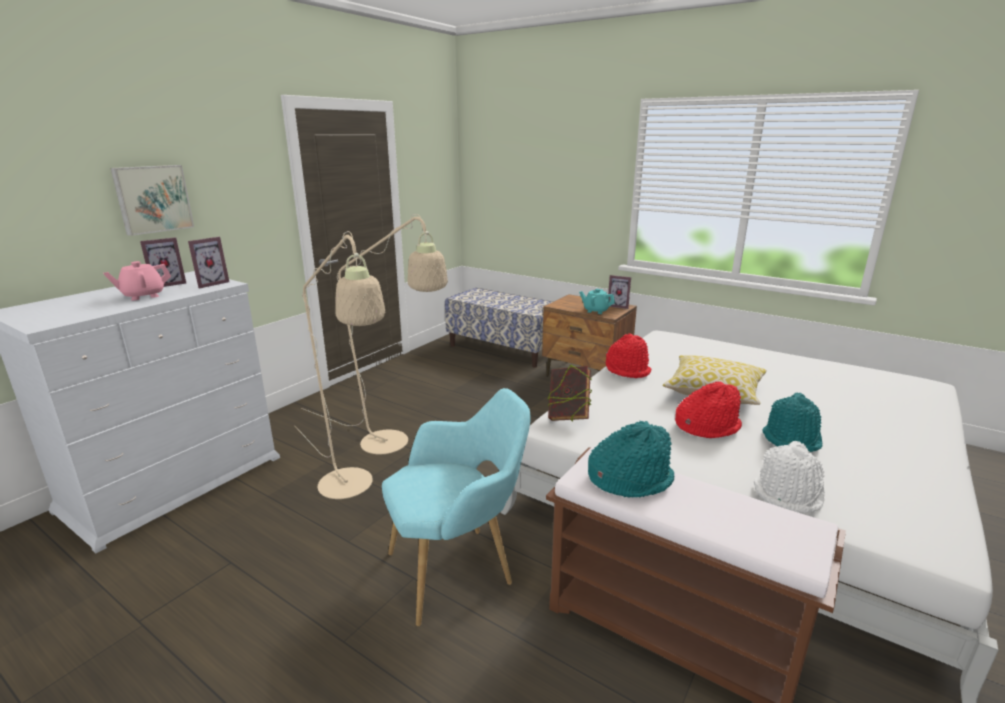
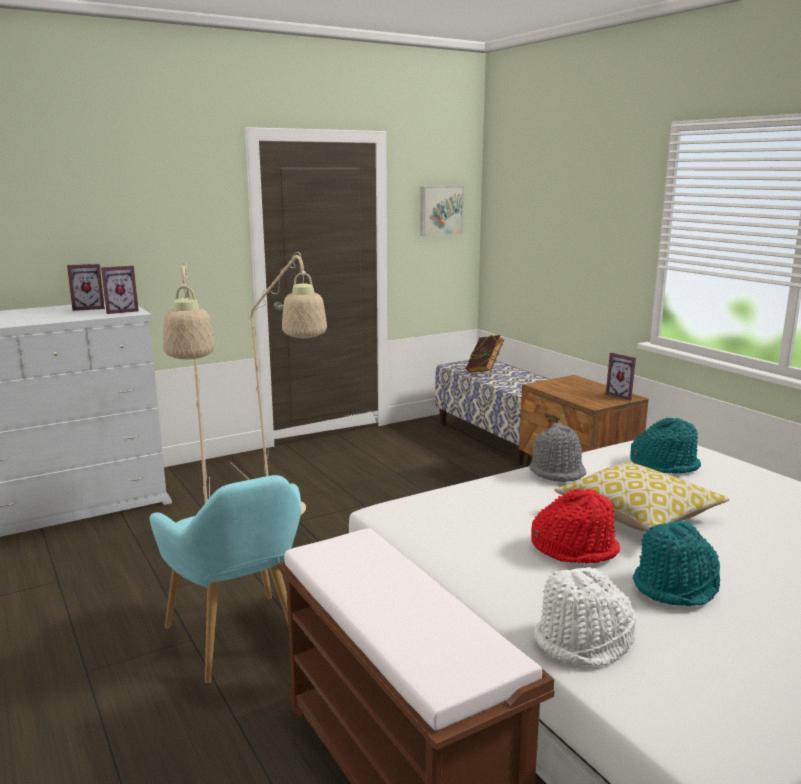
camera: 25 degrees right, 5 degrees down
pink teapot [103,261,171,301] -> none
picture [110,165,194,236] -> picture moved to [420,186,464,236]
turquoise armchair [382,388,531,626] -> turquoise armchair turned 60 degrees clockwise [149,475,302,684]
book [547,364,592,421] -> book moved to [466,334,504,372]
turquoise teapot [579,289,615,314] -> none
turquoise hat [588,421,674,498] -> turquoise hat moved to [630,418,701,474]
red hat [606,333,651,378] -> grey hat [529,422,587,482]

